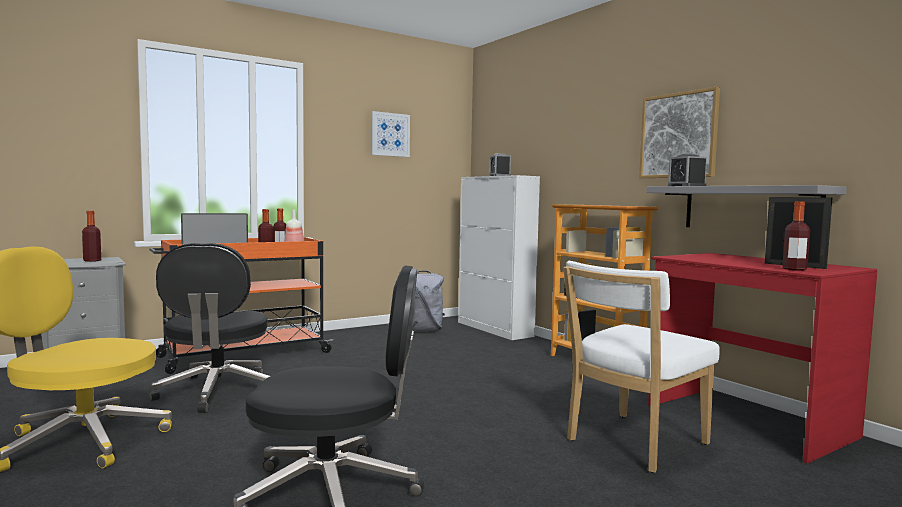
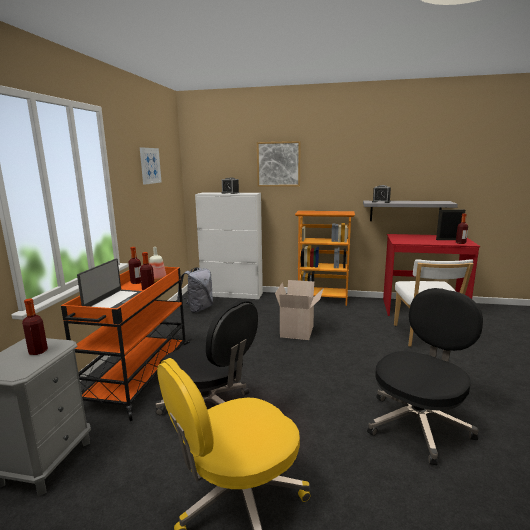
camera: 45 degrees left, 10 degrees up
picture [639,87,720,178] -> picture moved to [257,141,301,187]
none -> cardboard box [275,280,324,340]

